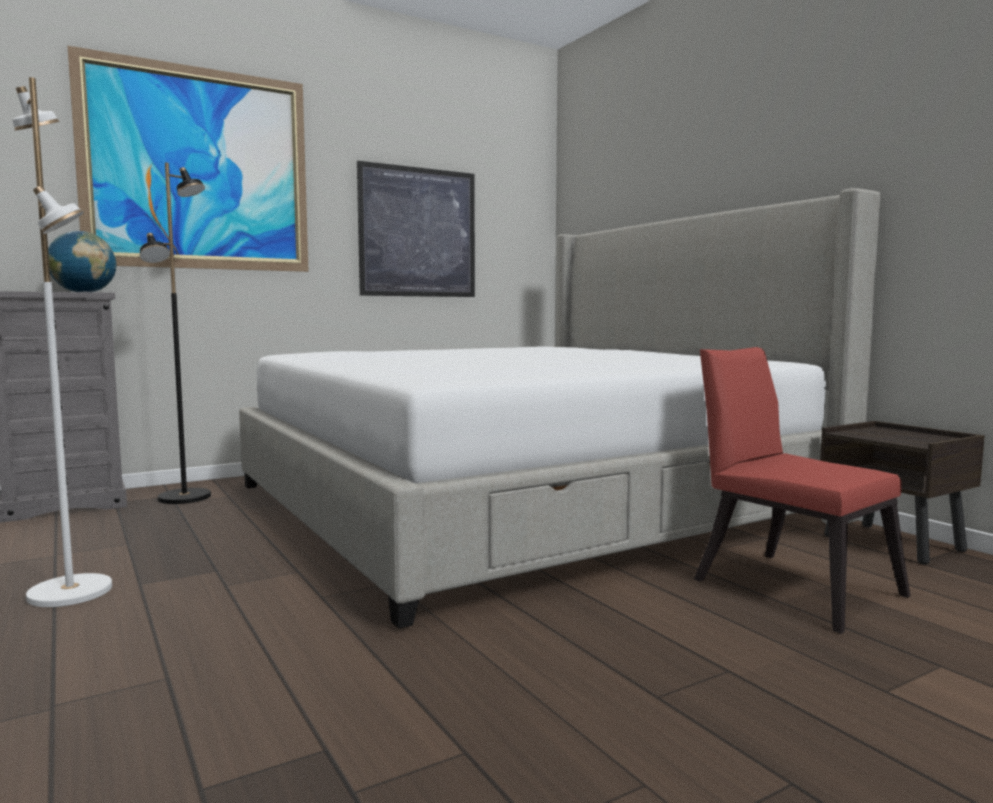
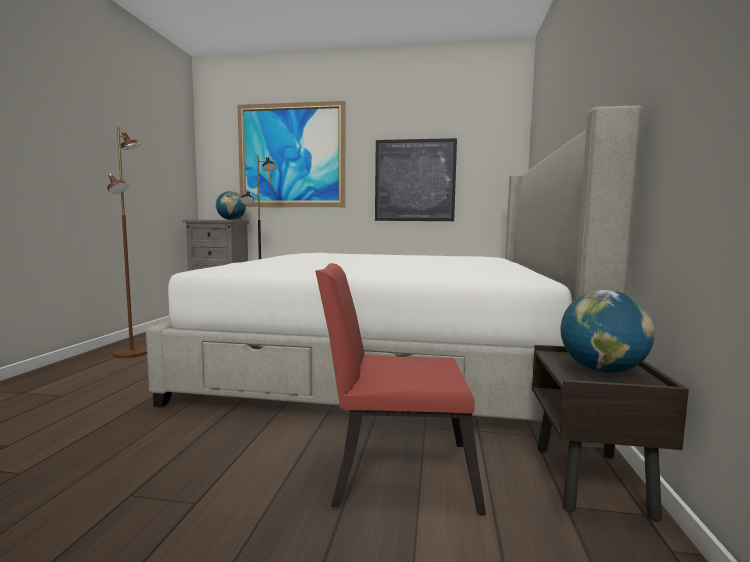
camera: 40 degrees right, 0 degrees up
white floor lamp [12,77,112,607] -> brown floor lamp [107,126,147,358]
red chair [694,347,911,634] -> red chair turned 90 degrees counterclockwise [315,263,486,515]
none -> globe [560,290,655,373]

